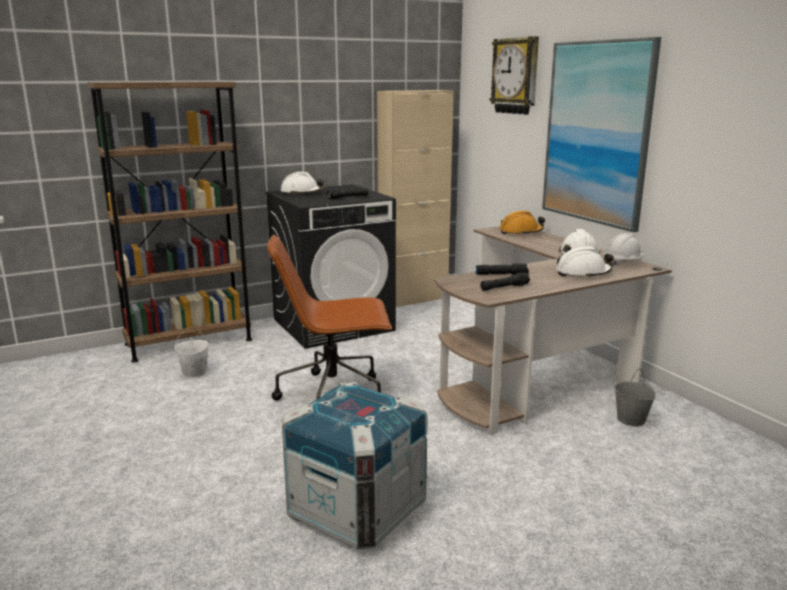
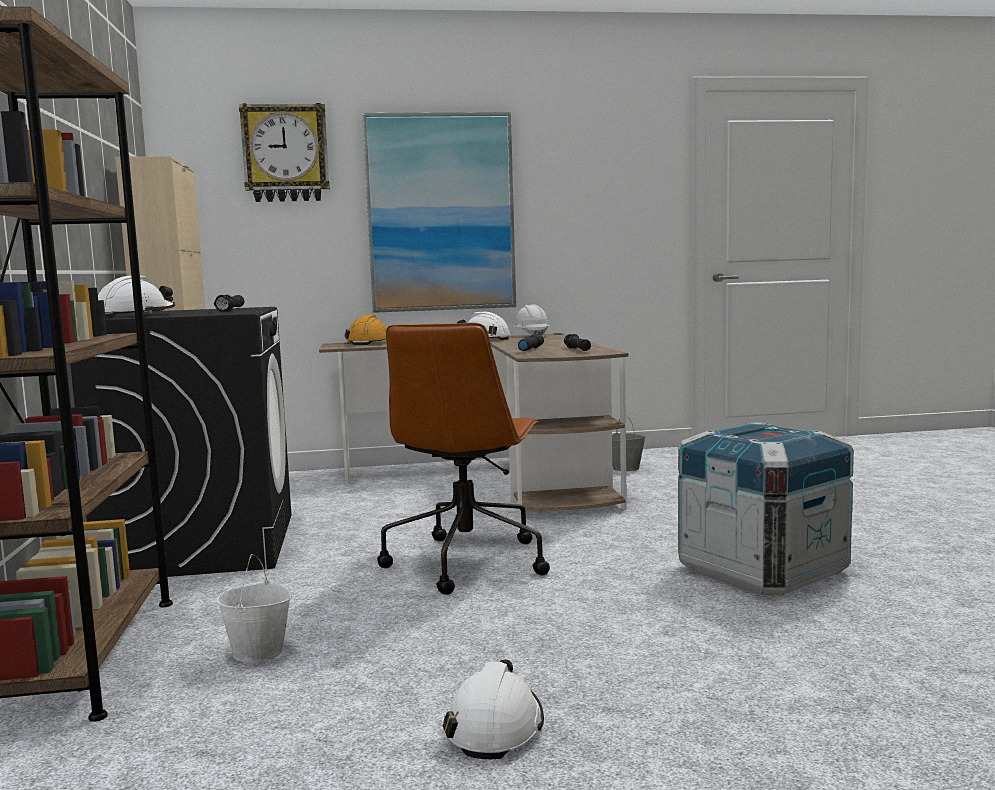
camera: 70 degrees left, 10 degrees down
white hard hat [556,247,614,278] -> white hard hat moved to [443,659,544,759]

